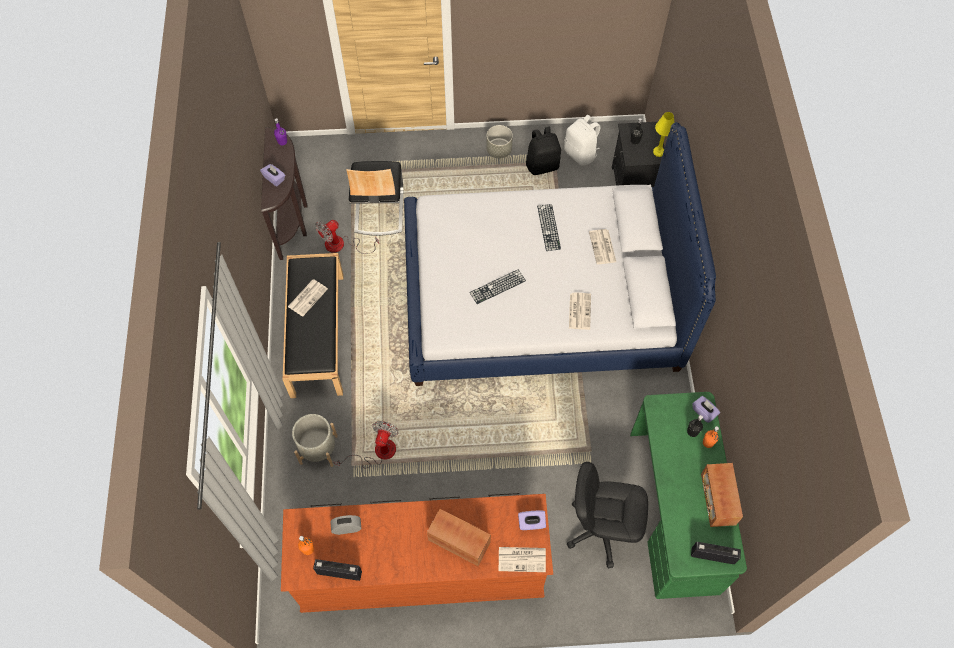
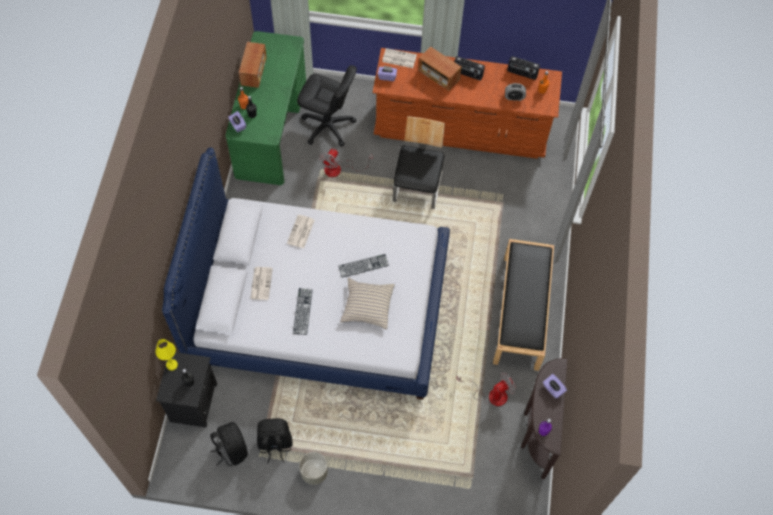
camera: 170 degrees left, 0 degrees up
newspaper [288,280,328,317] -> none
grey planter [292,414,338,467] -> none
fan [333,421,399,468] -> fan moved to [319,148,373,177]
chair [346,161,403,236] -> chair moved to [393,116,445,209]
white backpack [564,115,601,165] -> black backpack [210,422,248,466]
radio [691,542,741,564] -> radio moved to [454,56,485,81]
none -> beige pillow [340,278,395,329]

